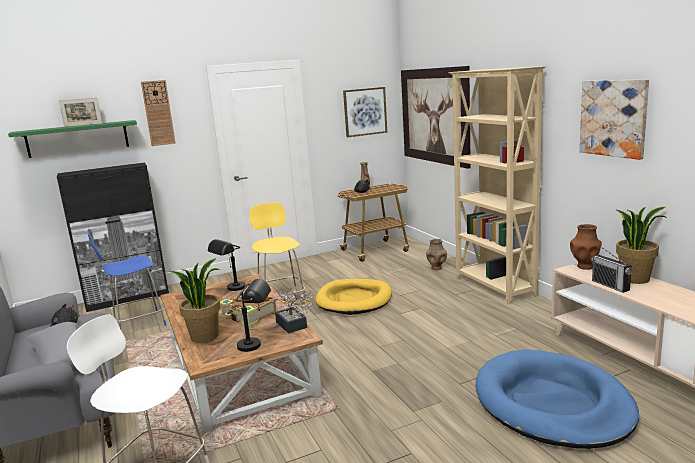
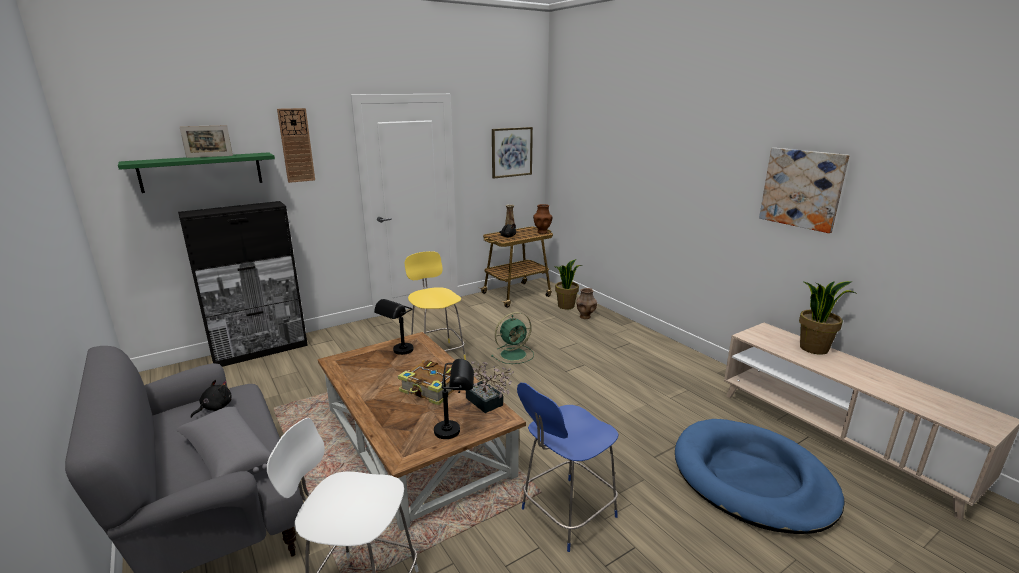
camera: 10 degrees left, 5 degrees up
blue stool [88,232,166,329] -> blue stool moved to [517,383,619,552]
potted plant [170,258,220,343] -> potted plant moved to [554,259,582,309]
yellow dog bed [315,279,392,315] -> green fan [491,312,534,364]
picture [401,66,471,169] -> none
beige bookcase [448,66,546,304] -> none
brown vase [570,224,602,270] -> brown vase moved to [533,204,552,234]
radio [591,246,632,293] -> none

